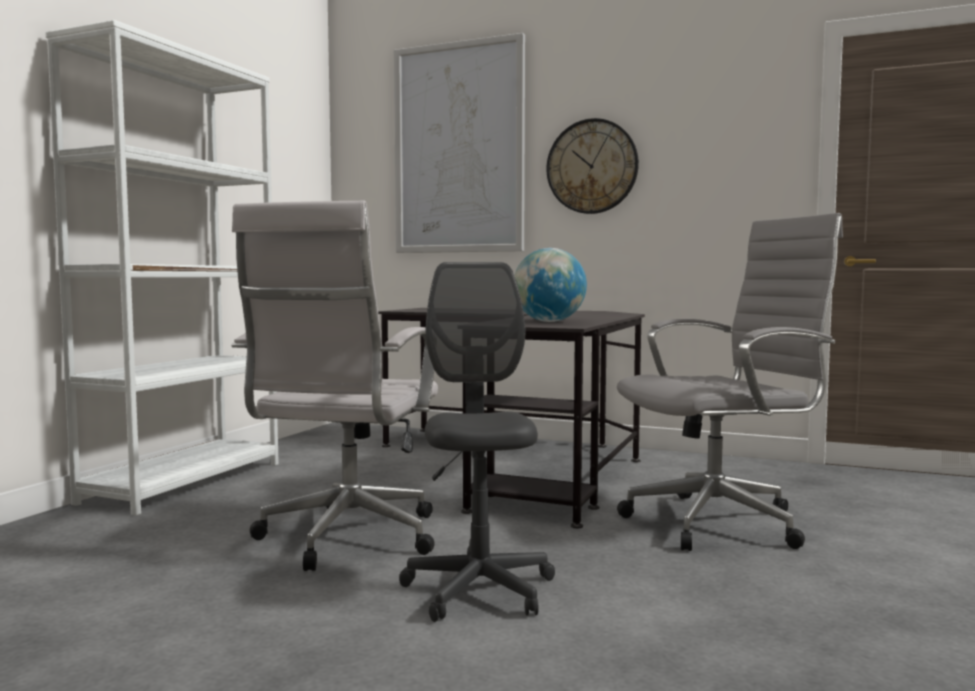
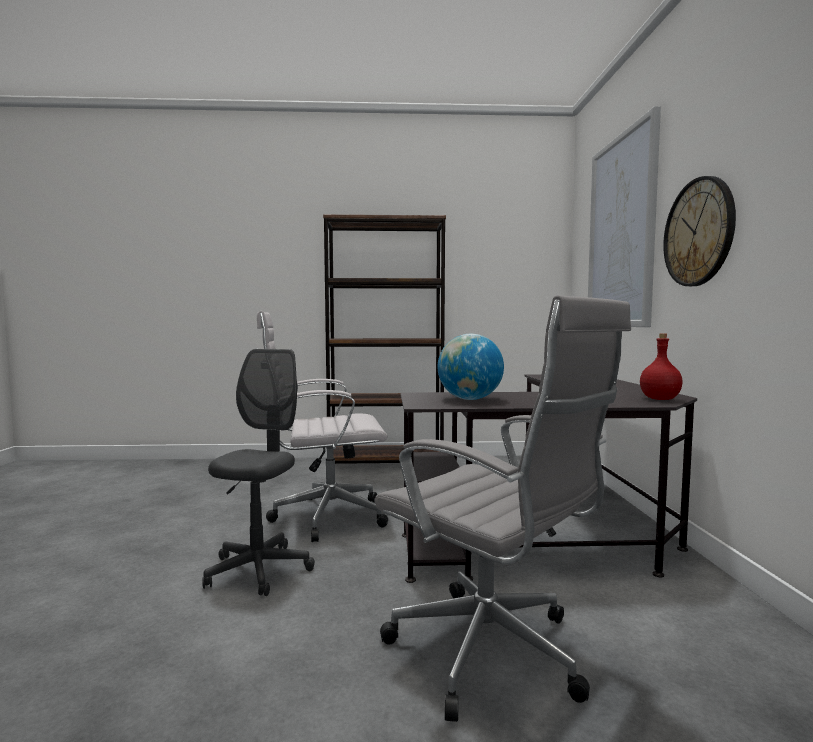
camera: 65 degrees right, 0 degrees up
white bookcase [45,20,279,516] -> brown bookcase [323,214,446,464]
grey office chair [399,262,555,622] -> grey office chair turned 45 degrees counterclockwise [202,349,315,596]
none -> red bottle [640,333,683,400]

